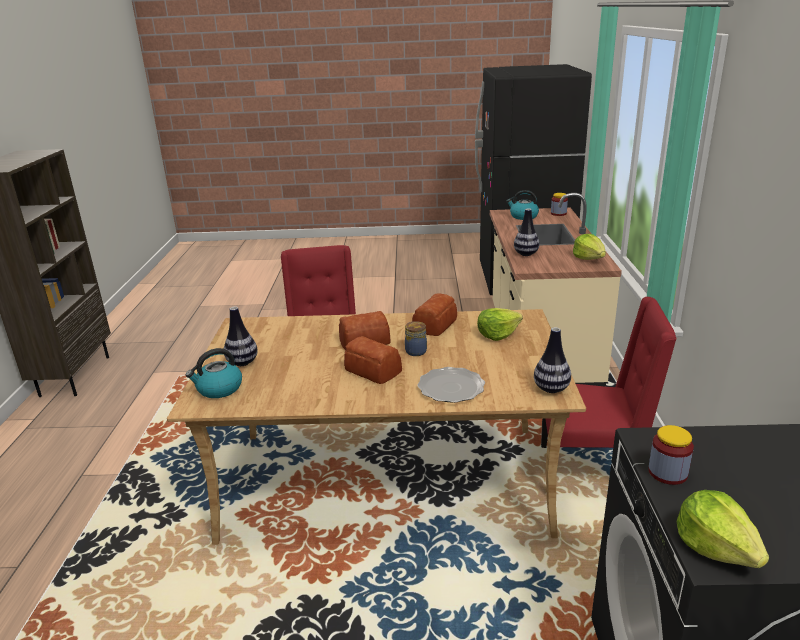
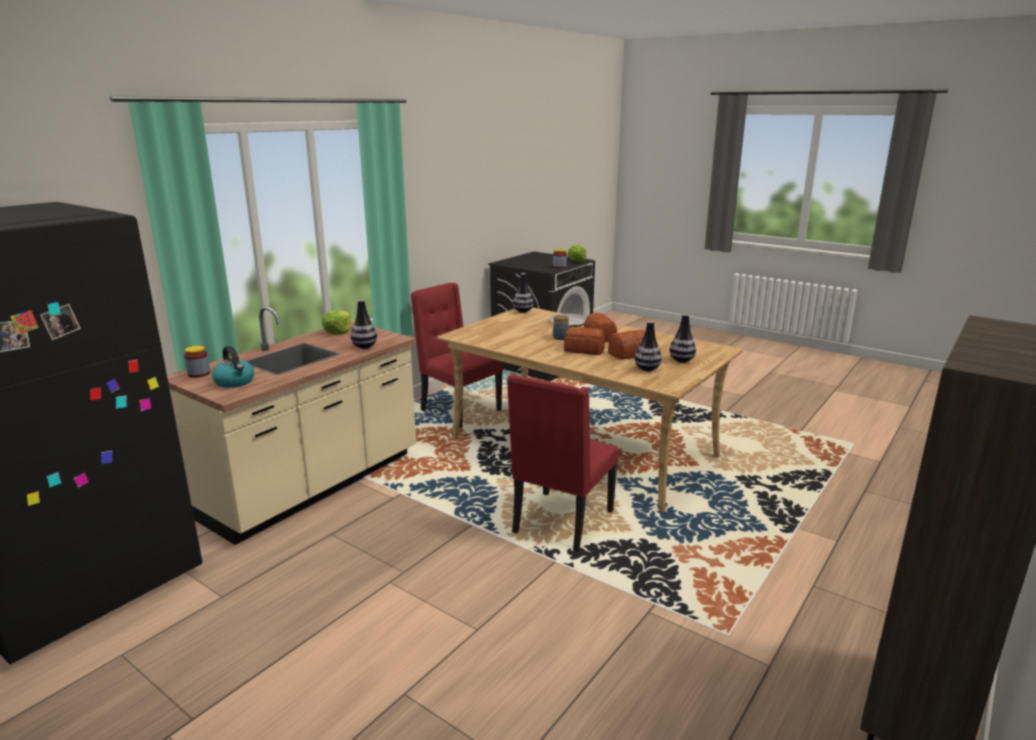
camera: 145 degrees left, 5 degrees down
kettle [186,348,242,398] -> none
bread [412,294,457,336] -> bread moved to [608,329,645,360]
lettuce [477,308,523,341] -> none
none -> vase [635,321,662,371]

